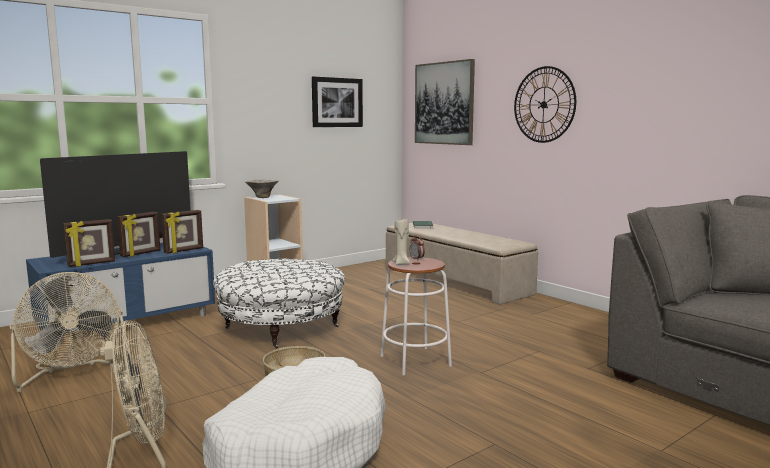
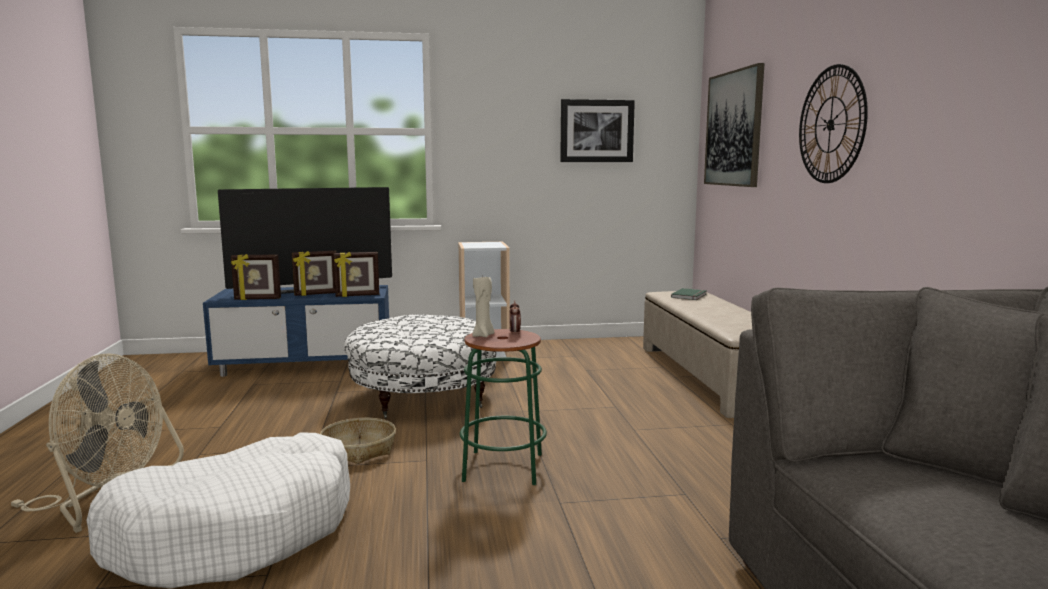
camera: 30 degrees right, 0 degrees up
beige fan [10,272,131,392] -> none
bowl [245,179,279,198] -> none
white stool [380,257,452,376] -> green stool [460,329,547,485]

